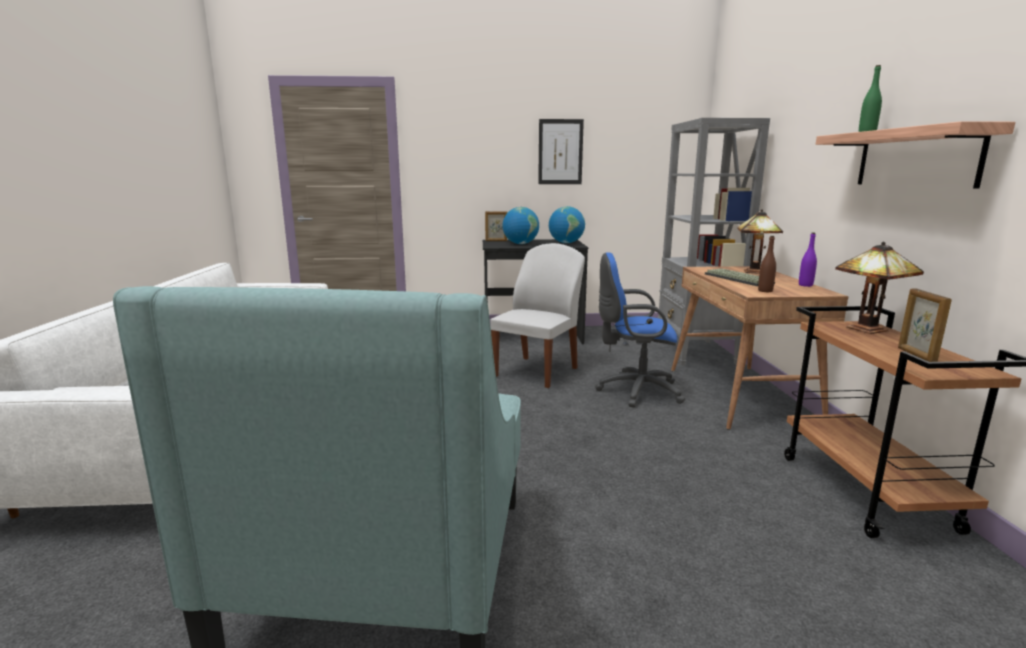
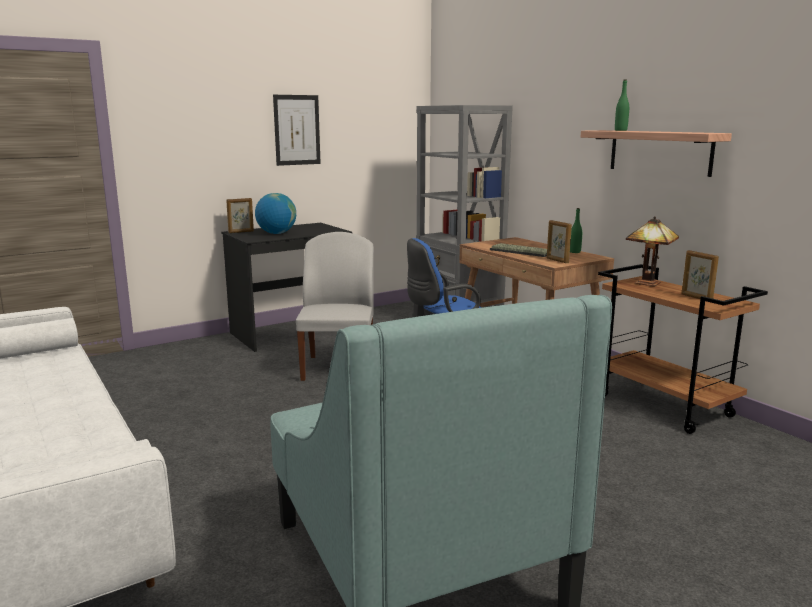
camera: 30 degrees left, 0 degrees up
globe [549,206,585,243] -> none
table lamp [738,209,783,274] -> none
brown bottle [758,236,776,292] -> picture frame [547,220,572,263]
purple bottle [799,233,817,287] -> green bottle [570,208,582,253]

